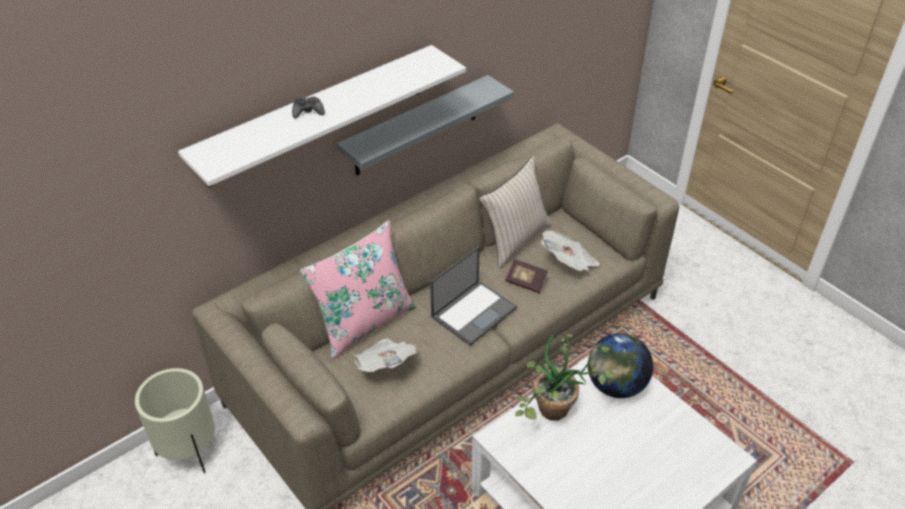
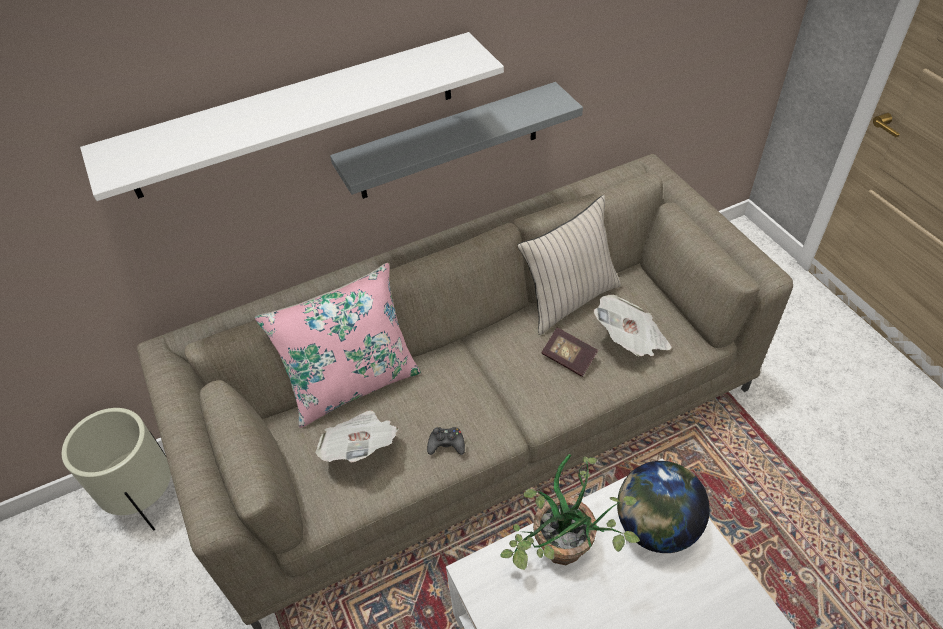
camera: 15 degrees right, 5 degrees up
black game controller [292,97,325,118] -> black game controller moved to [427,427,465,455]
laptop [430,246,517,346] -> none

